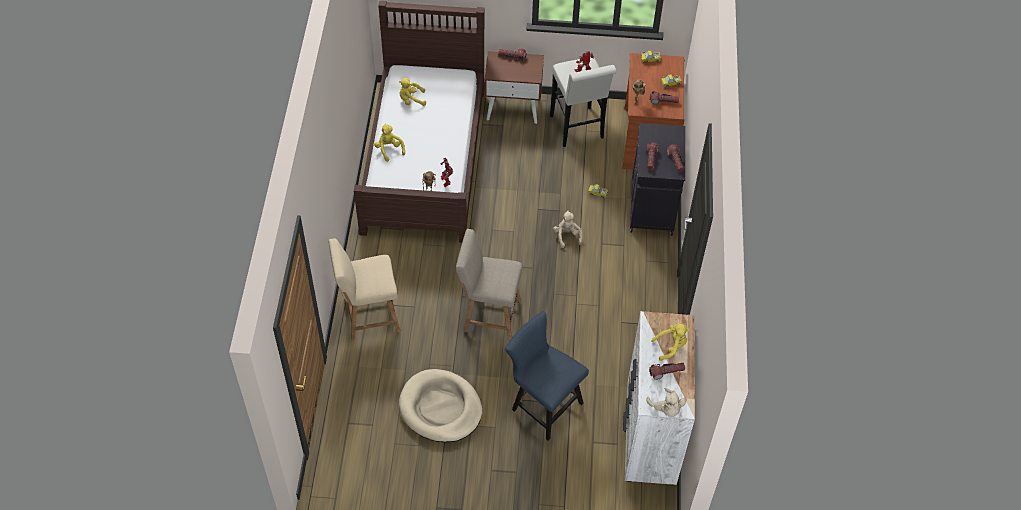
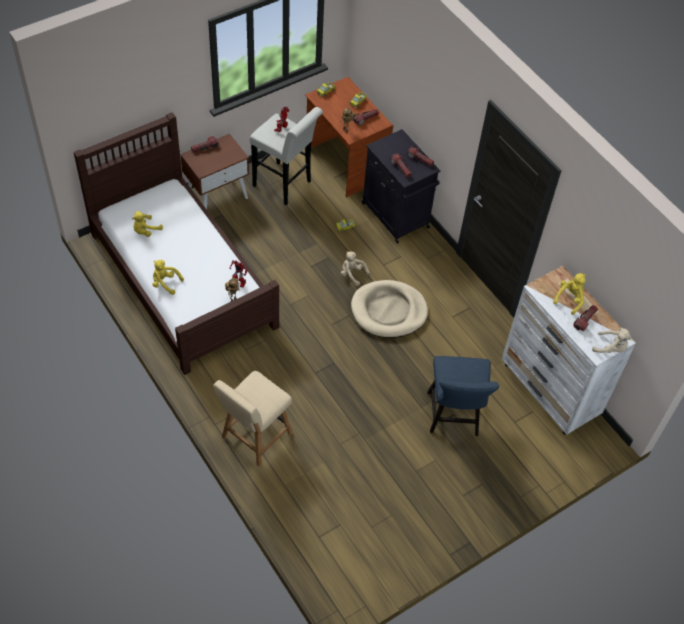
camera: 40 degrees left, 0 degrees up
beige dog bed [399,369,482,442] -> beige dog bed moved to [351,280,428,338]
beige chair [456,229,522,340] -> none
blue chair [505,311,589,441] -> blue chair turned 90 degrees counterclockwise [427,356,499,436]

